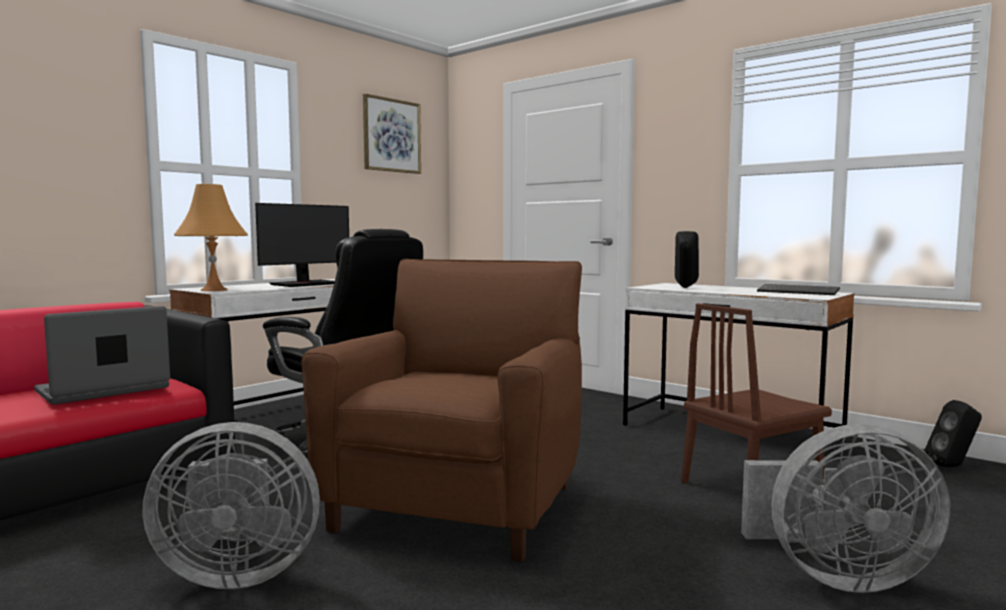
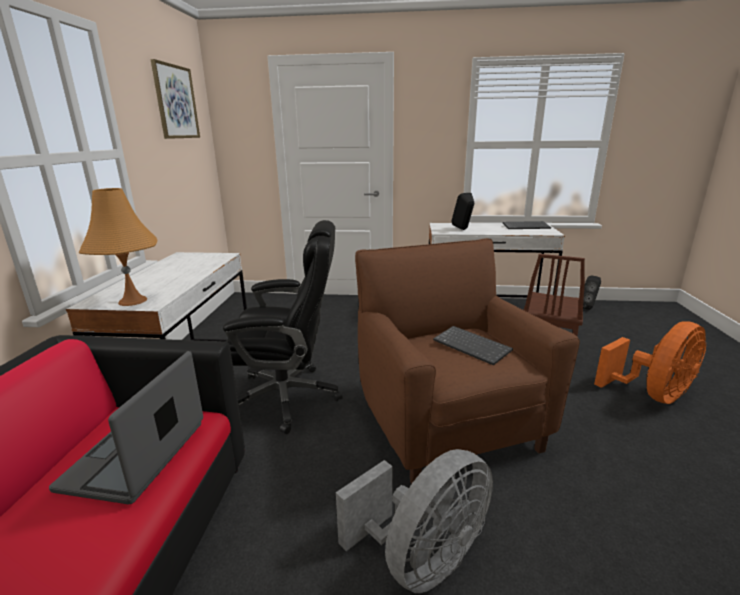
camera: 35 degrees left, 15 degrees up
monitor [255,203,349,287] -> none
grey fan [741,424,950,593] -> orange fan [594,321,706,404]
none -> keyboard [433,326,513,366]

